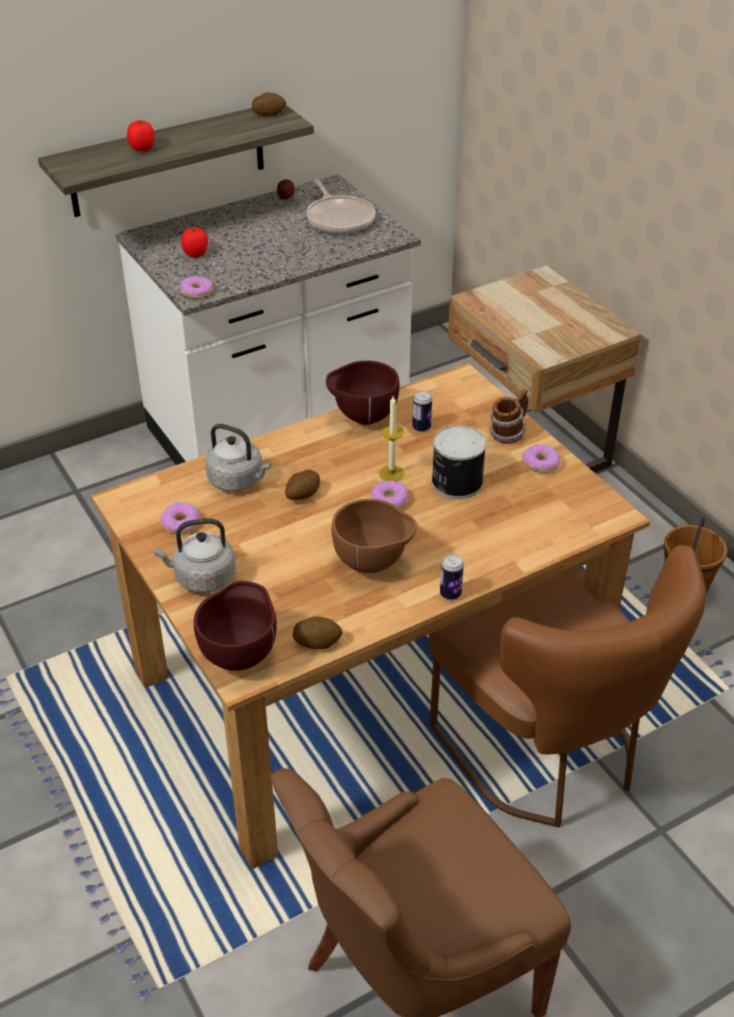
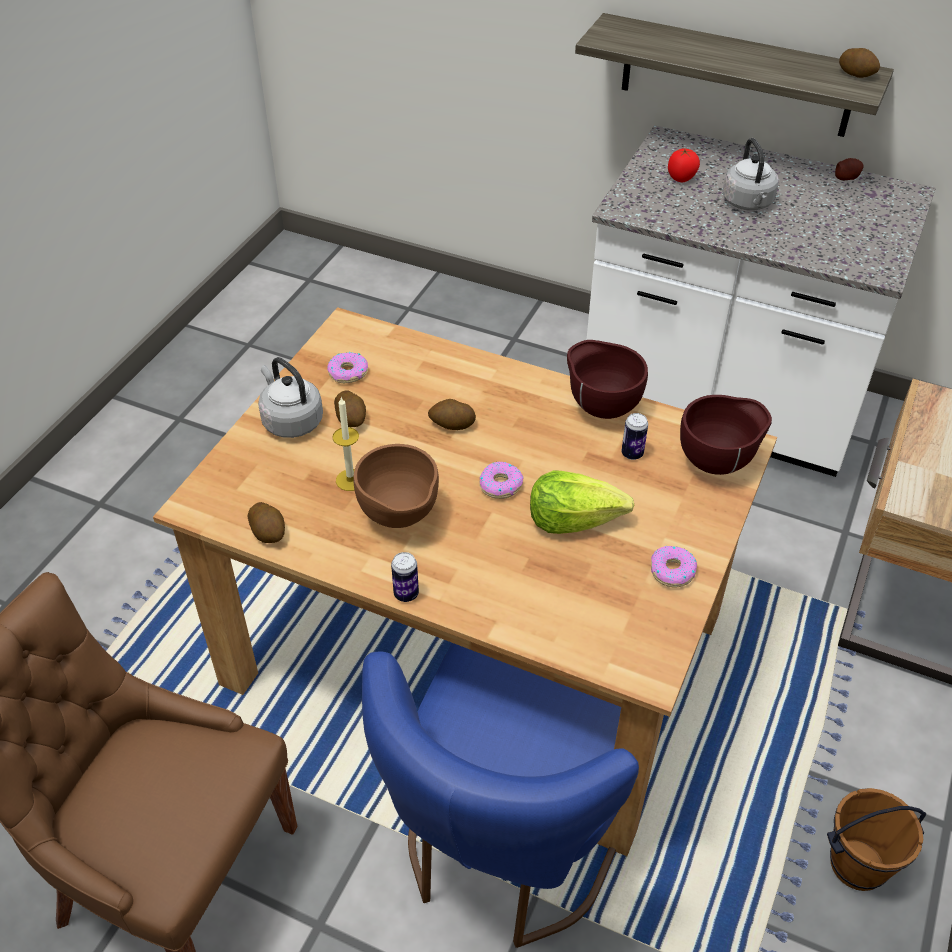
camera: 55 degrees right, 5 degrees up
tomato [127,120,155,152] -> none
donut [180,276,213,299] -> none
brown bowl [194,581,277,671] -> brown bowl moved to [680,395,772,475]
grey kettle [205,424,271,492] -> grey kettle moved to [722,138,779,211]
frying pan [306,179,376,234] -> none
candle [379,396,405,481] -> candle moved to [332,397,359,491]
brown chair [429,545,706,827] -> blue chair [362,643,639,948]
can [432,425,486,499] -> lettuce [530,470,634,534]
mug [489,389,528,444] -> none
none -> potato [334,390,366,427]

